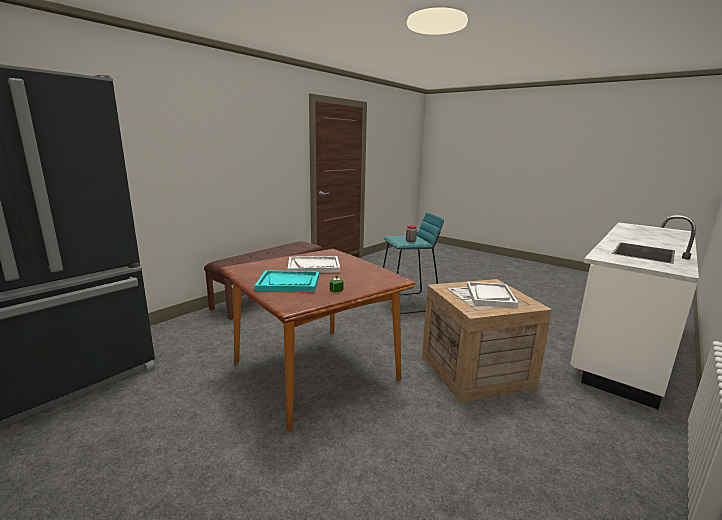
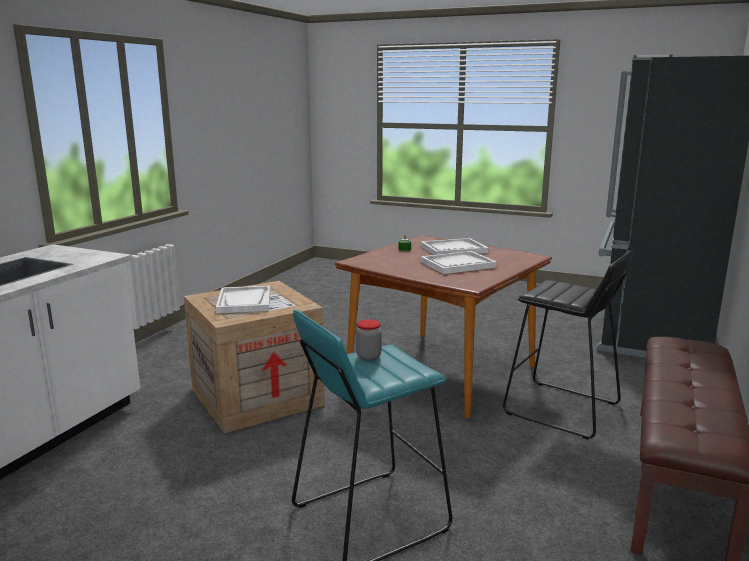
camera: 165 degrees right, 0 degrees up
turquoise tray [254,270,319,292] -> white tray [421,238,488,255]
none -> black stool [503,251,633,440]

